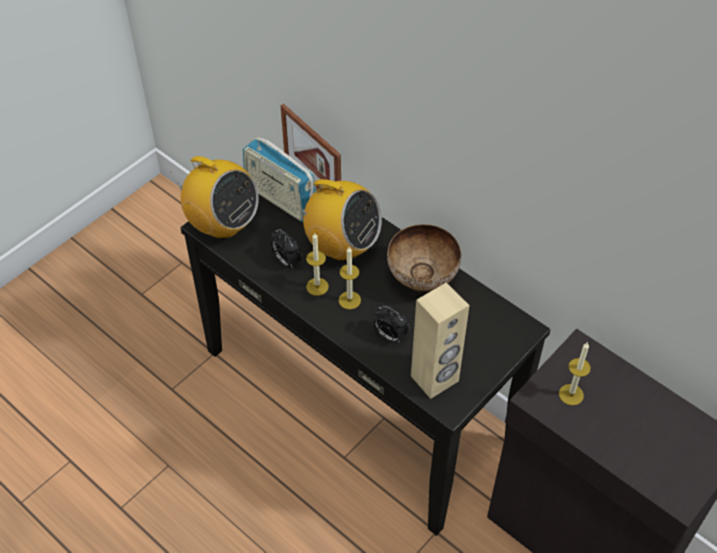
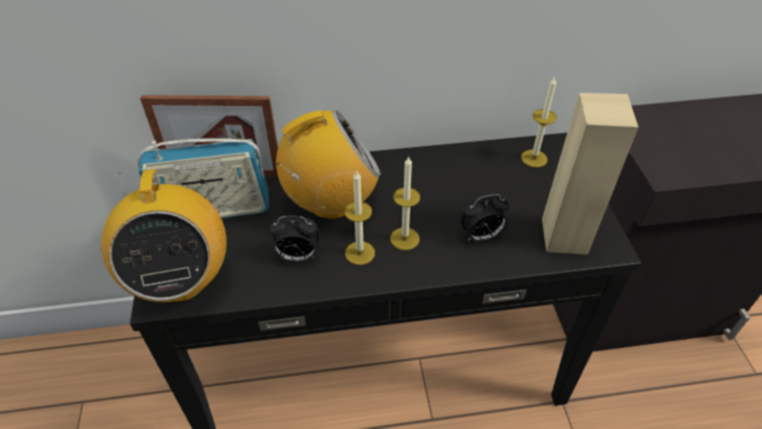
camera: 50 degrees left, 5 degrees down
radio [170,156,259,239] -> radio turned 90 degrees clockwise [101,169,227,303]
bowl [387,224,461,291] -> none
candle [559,343,591,405] -> candle moved to [521,76,557,167]

